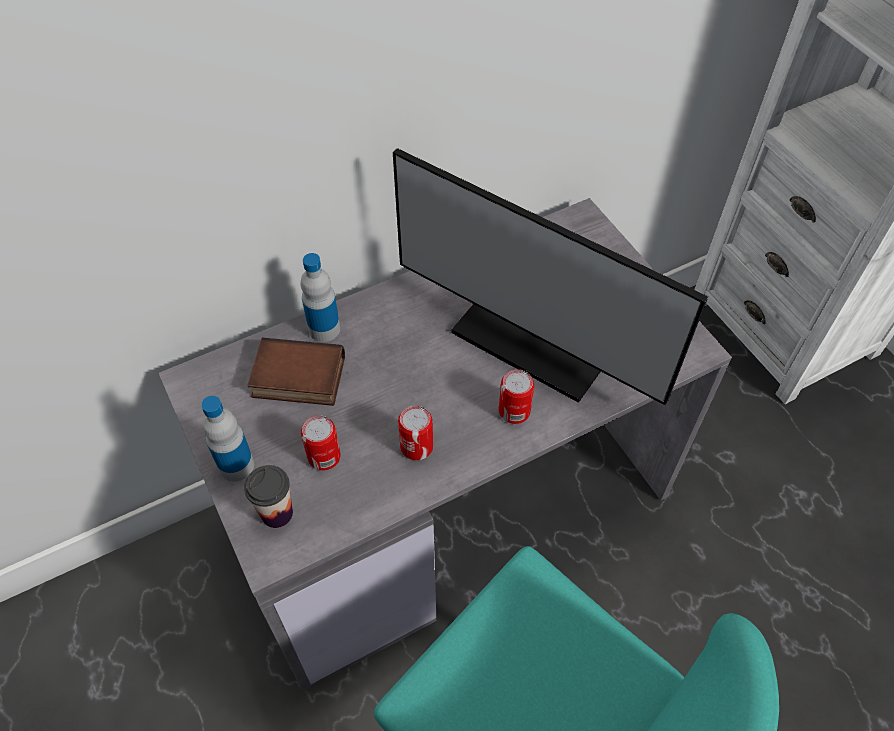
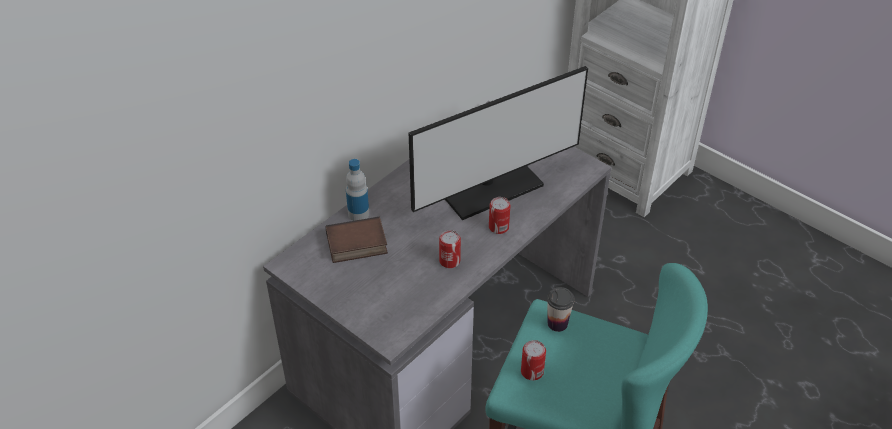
camera: 20 degrees left, 10 degrees down
bottle [201,396,254,482] -> none
cup [244,465,293,528] -> cup moved to [547,287,575,332]
can [301,415,341,471] -> can moved to [521,340,546,381]
monitor [393,148,708,405] -> monitor turned 45 degrees counterclockwise [409,66,588,220]

